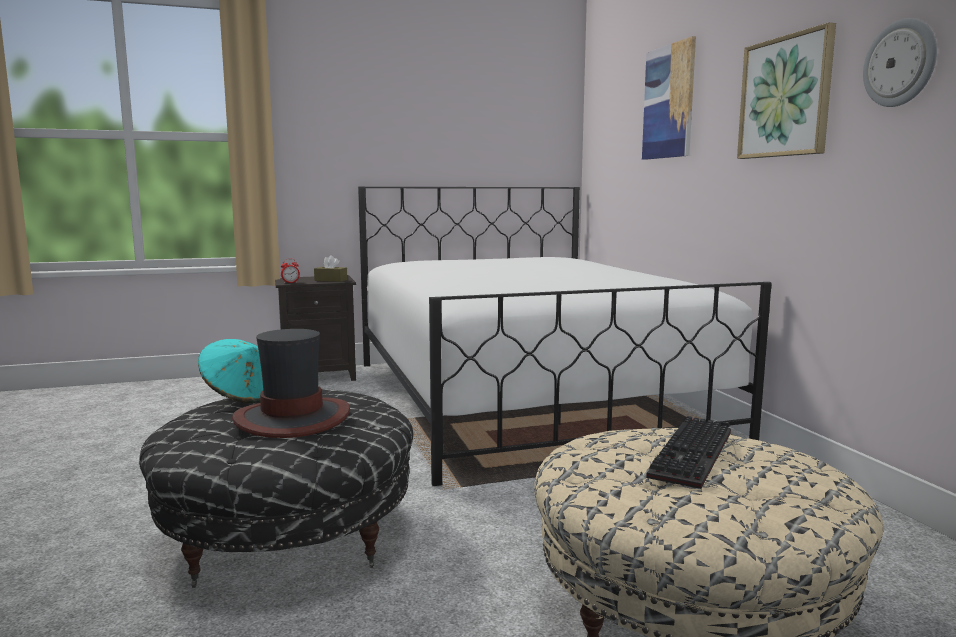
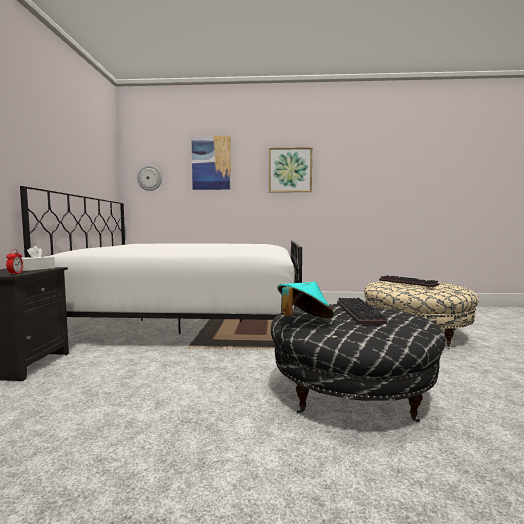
camera: 70 degrees left, 5 degrees down
hat [232,329,350,438] -> keyboard [337,298,387,324]
brown tissue box [314,255,348,282] -> white tissue box [22,246,55,271]
wall clock [863,18,937,107] -> wall clock moved to [137,165,162,191]

